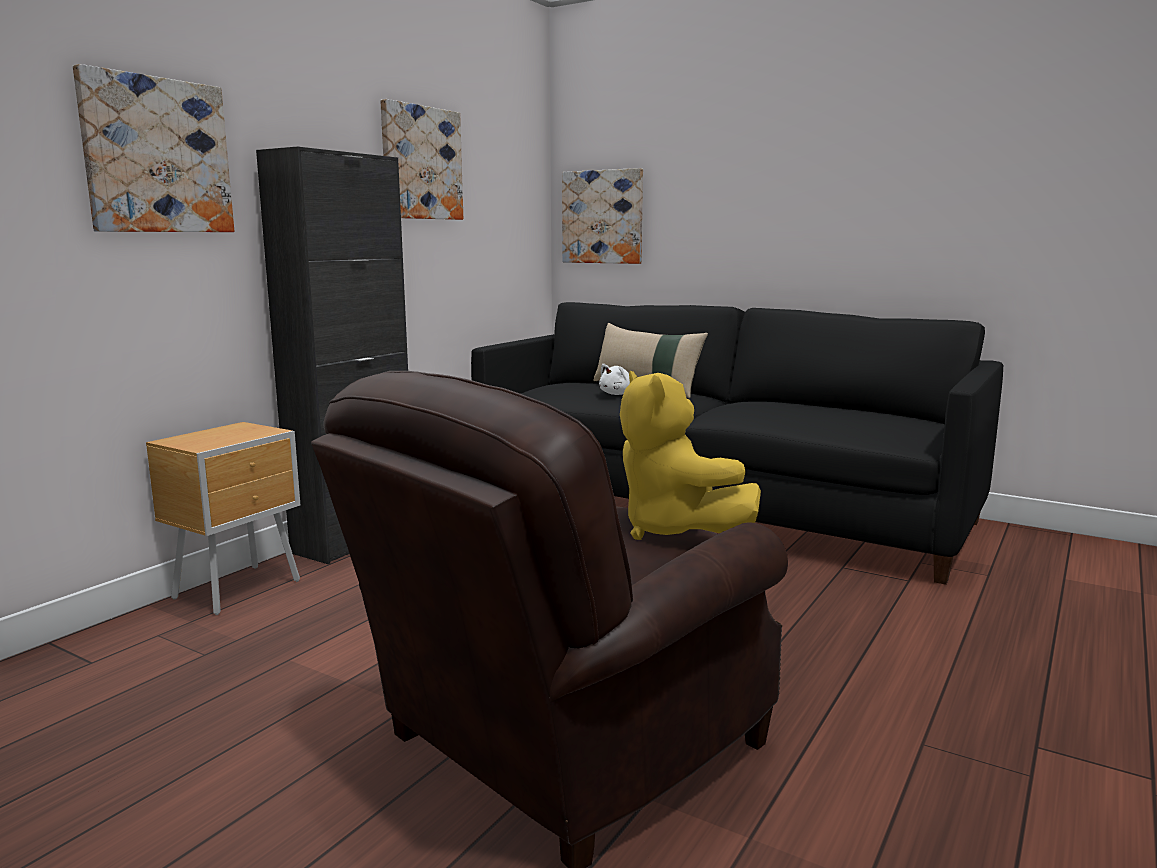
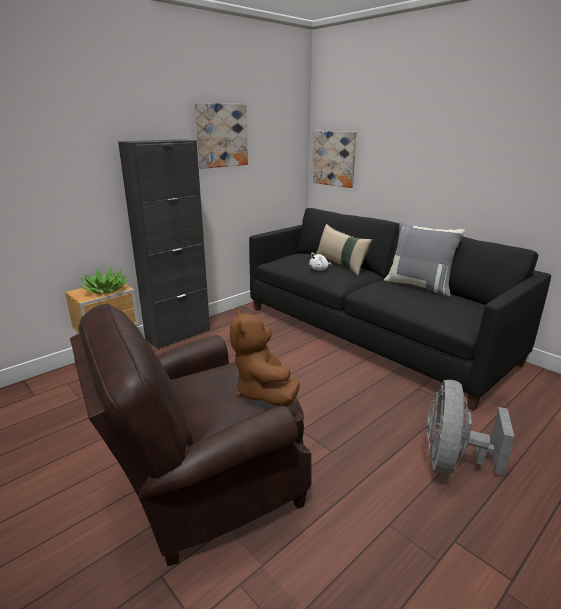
camera: 15 degrees right, 10 degrees up
picture [73,64,234,232] -> none
yellow plush toy [620,371,761,540] -> brown plush toy [230,309,300,407]
none -> potted plant [78,266,129,294]
none -> grey pillow [384,222,465,297]
none -> grey fan [426,380,514,475]

